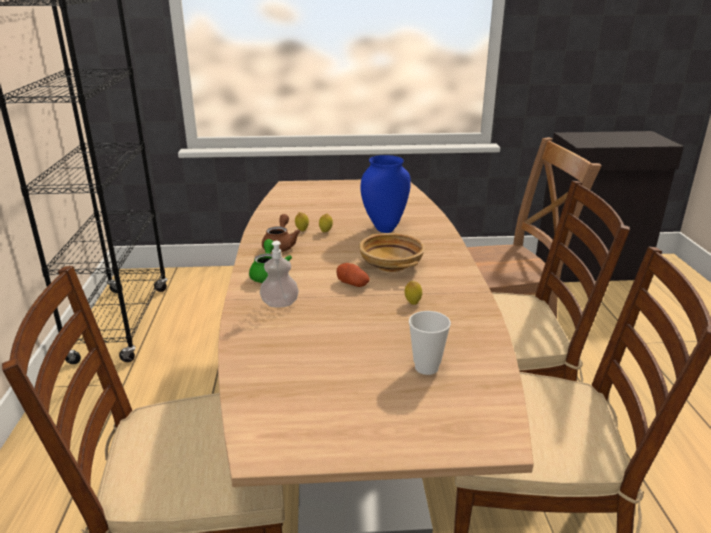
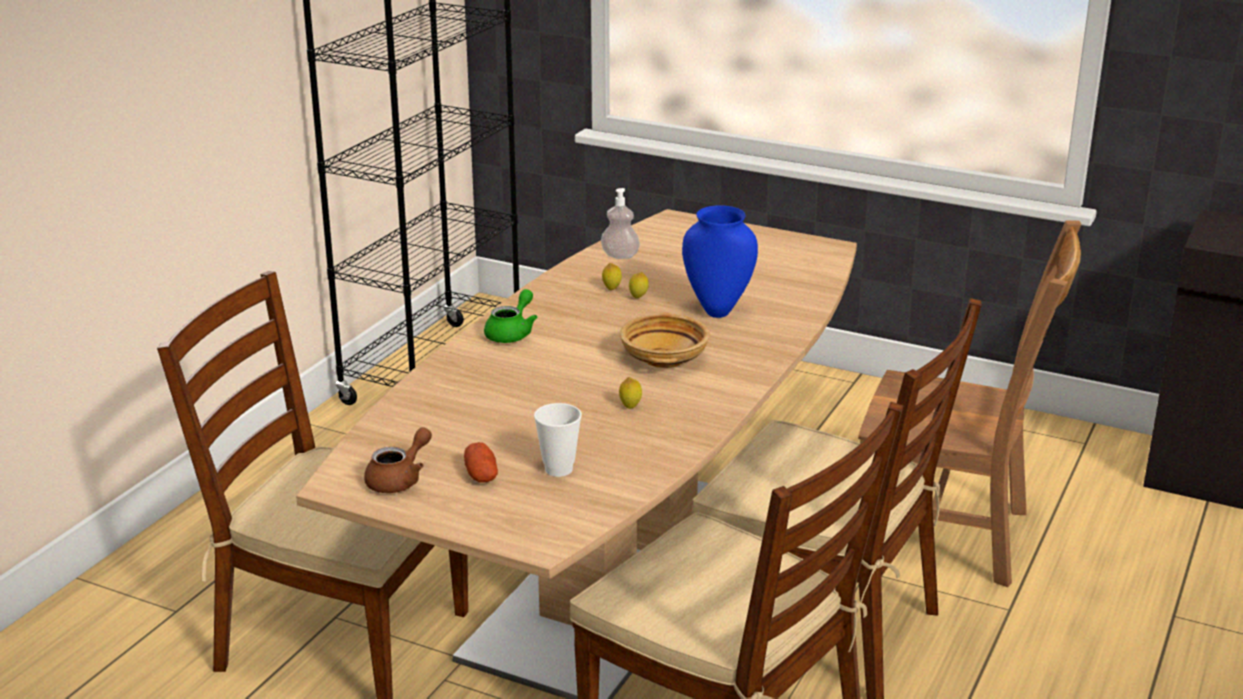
camera: 30 degrees right, 0 degrees up
soap dispenser [260,241,299,308] -> soap dispenser moved to [601,188,640,259]
brown teapot [262,214,301,252] -> brown teapot moved to [364,427,432,493]
potato [337,263,370,287] -> potato moved to [464,442,498,482]

